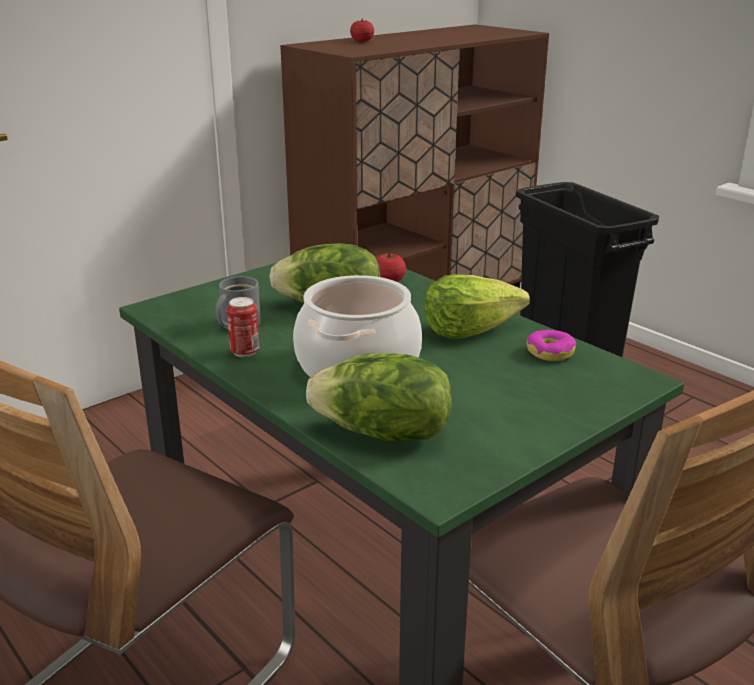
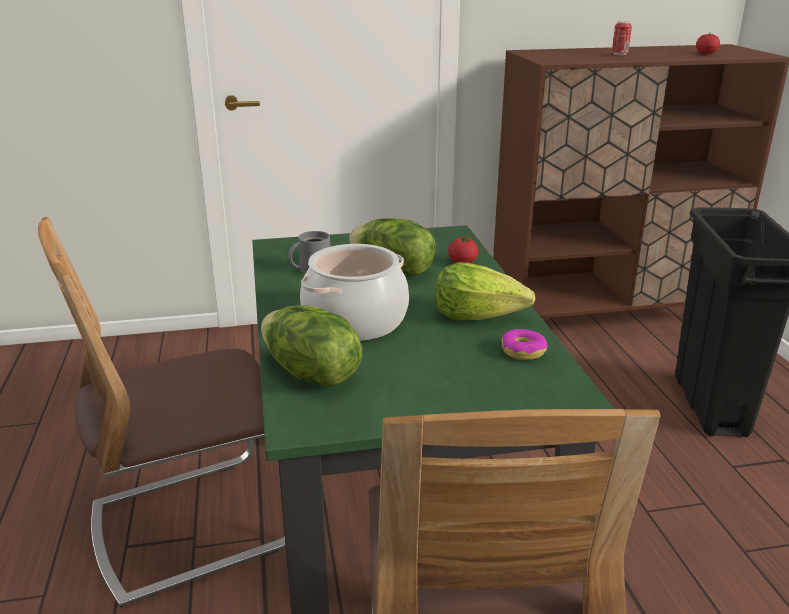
camera: 30 degrees right, 0 degrees up
can [227,297,260,357] -> can moved to [612,21,632,55]
tomato [350,18,374,42] -> tomato moved to [696,32,720,54]

